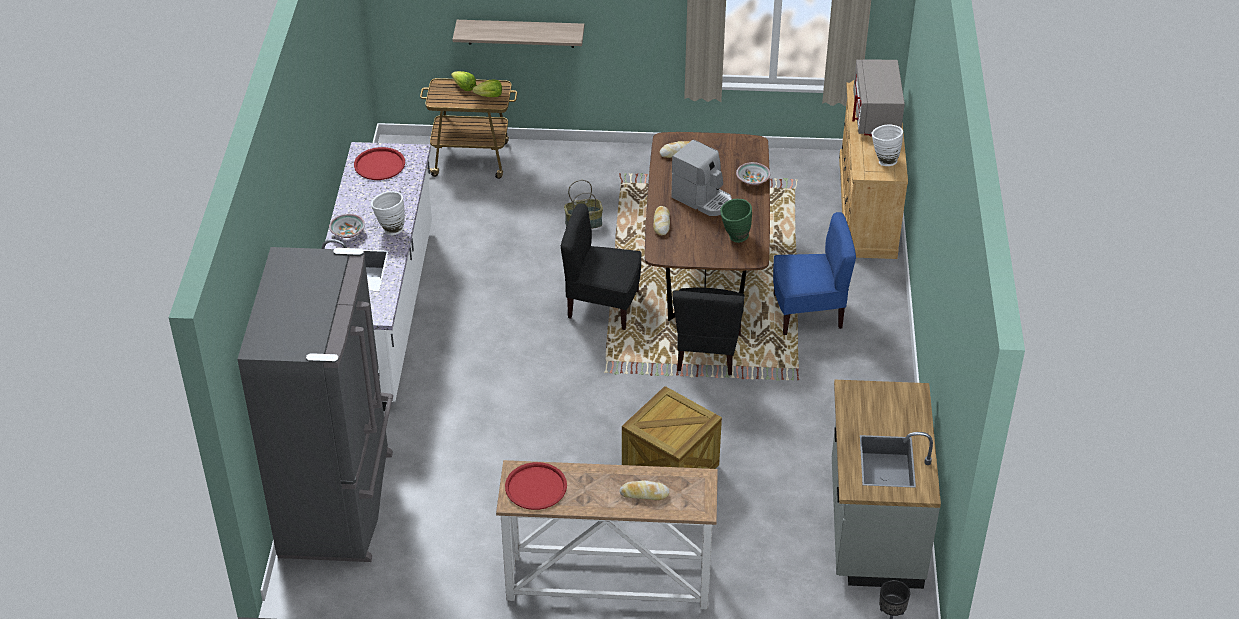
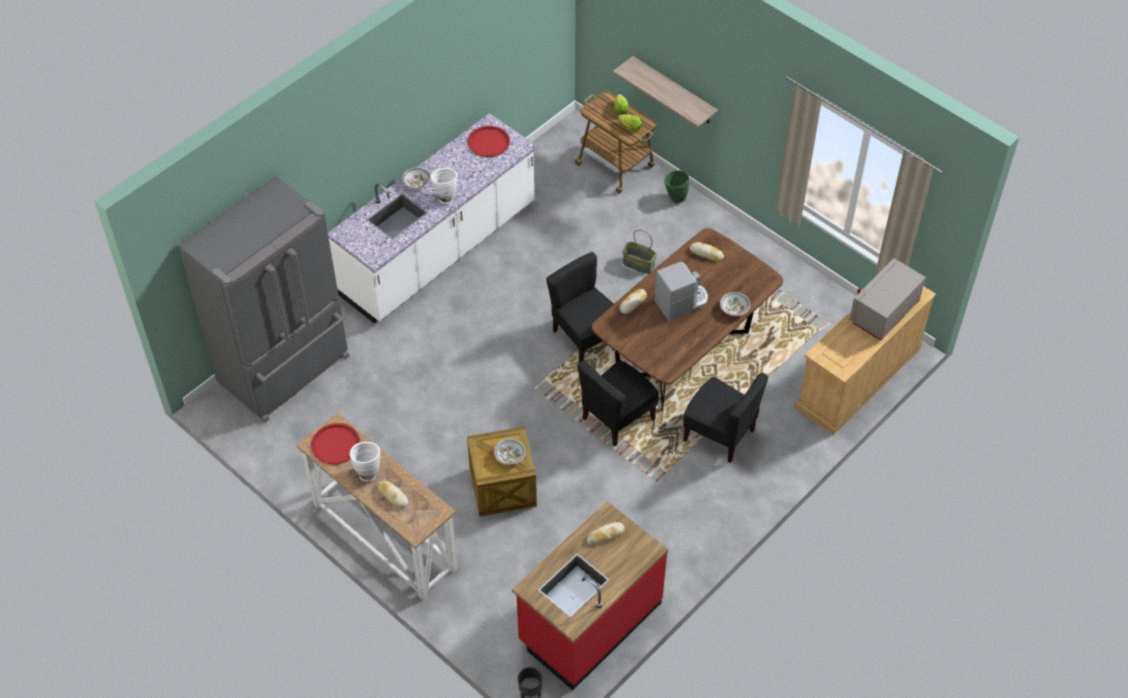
camera: 40 degrees right, 10 degrees up
coffee machine [671,140,732,216] -> coffee machine turned 105 degrees counterclockwise [654,261,708,321]
green vase [720,199,752,243] -> green vase moved to [664,170,689,204]
blue chair [773,212,856,335] -> black chair [683,373,768,463]
grey counter [832,380,941,589] -> red counter [512,501,668,690]
white vase [871,125,903,166] -> white vase moved to [350,442,380,481]
none -> bowl [494,438,526,465]
none -> bread [587,522,625,545]

